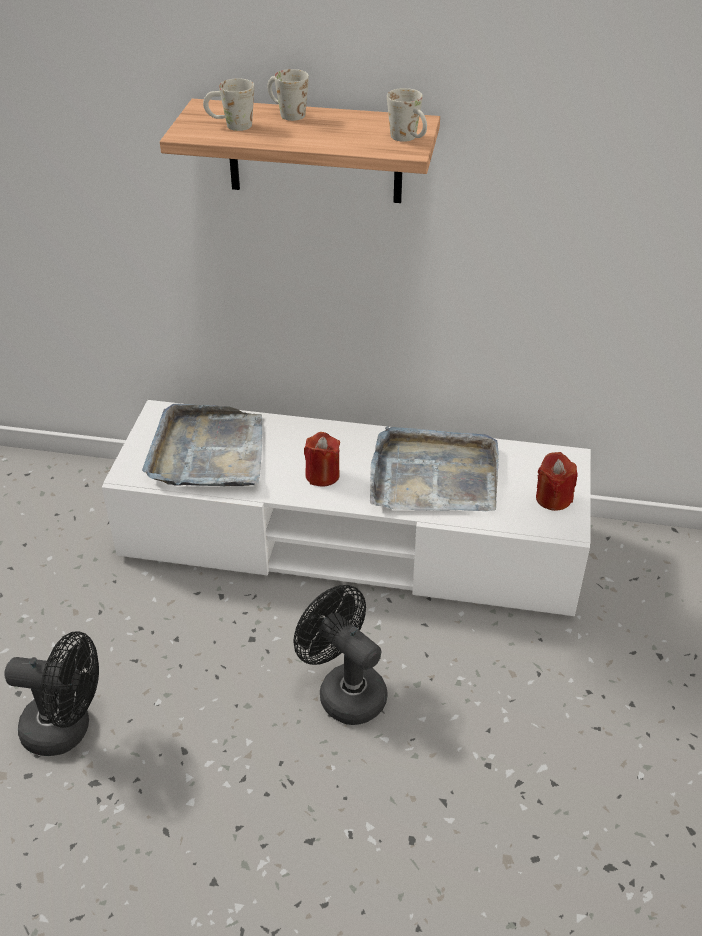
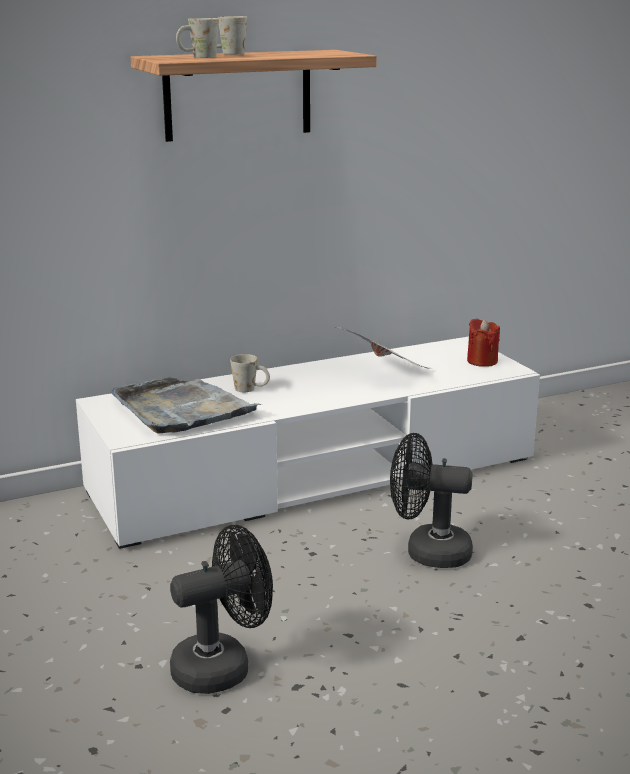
camera: 35 degrees left, 20 degrees down
red candle [304,432,340,487] -> none
grey tray [370,426,499,511] -> newspaper [336,327,433,369]
white mug [387,88,427,142] -> white mug moved to [230,354,270,392]

